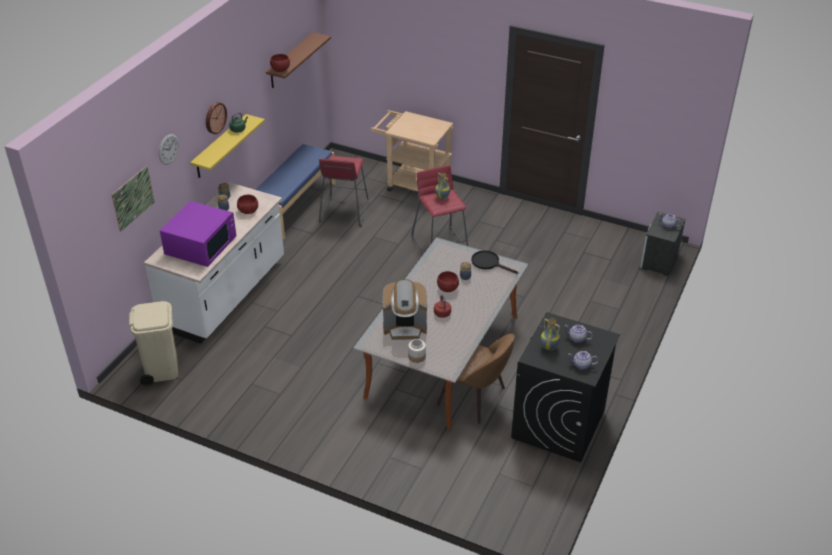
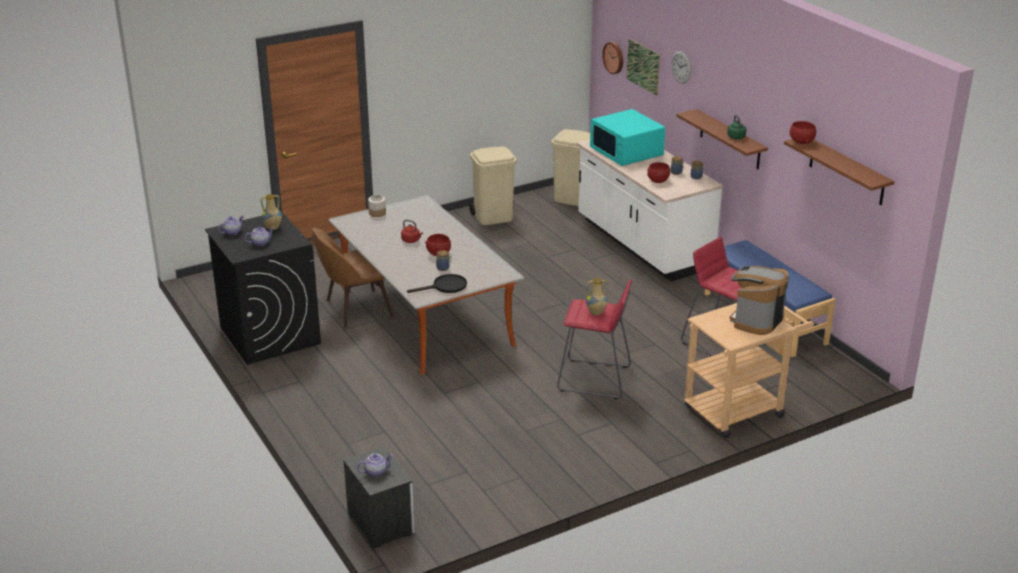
camera: 125 degrees right, 10 degrees down
purple microwave [160,201,236,267] -> turquoise microwave [590,109,665,166]
yellow shelf [190,114,265,178] -> brown shelf [676,109,768,169]
wall clock [206,102,227,134] -> wall clock moved to [602,42,623,74]
coffee machine [383,279,427,340] -> coffee machine moved to [730,266,789,335]
none -> beige trash can [469,146,517,225]

